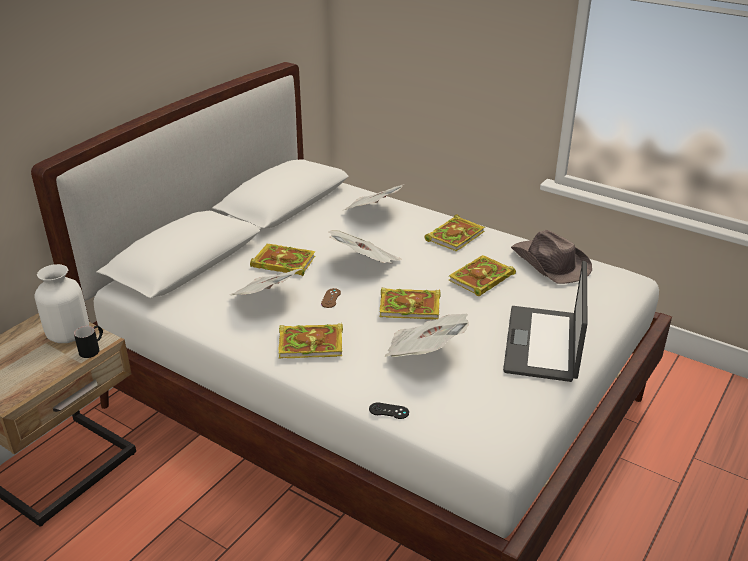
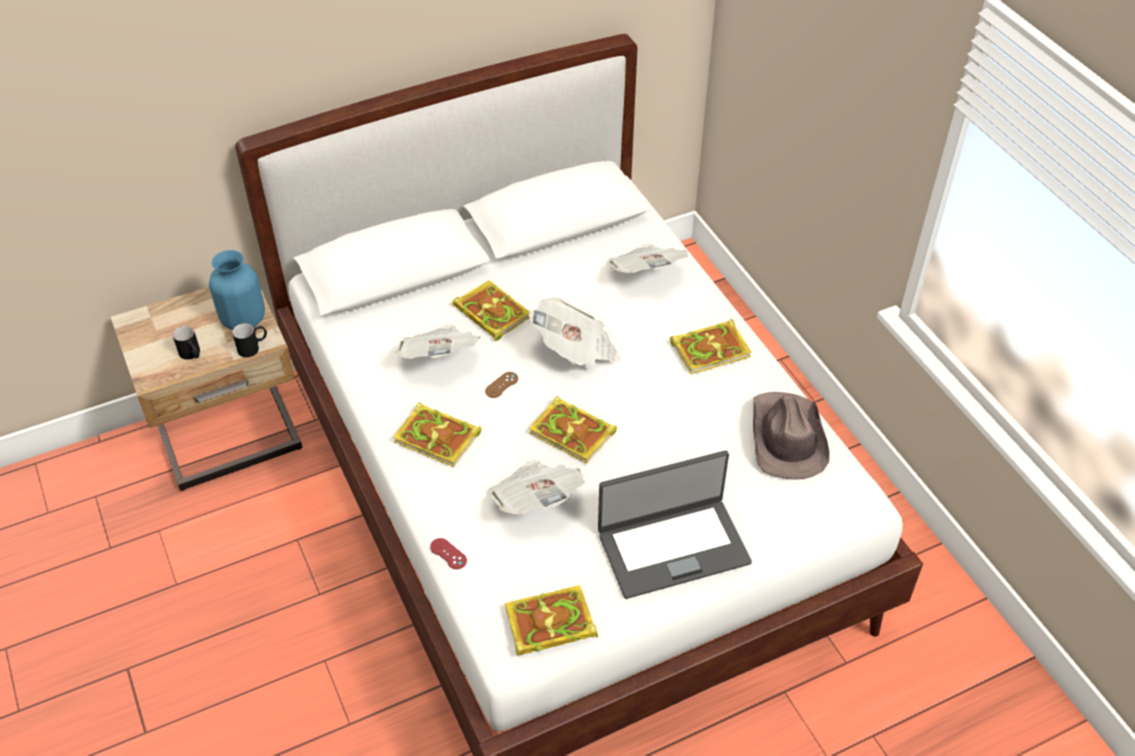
camera: 30 degrees right, 15 degrees up
white vase [34,264,89,343] -> blue vase [209,250,265,330]
black game controller [369,402,409,419] -> red game controller [430,538,467,569]
book [449,255,516,296] -> book moved to [505,585,598,656]
laptop [503,261,588,382] -> laptop turned 150 degrees counterclockwise [598,450,752,599]
none -> black mug [173,326,200,360]

